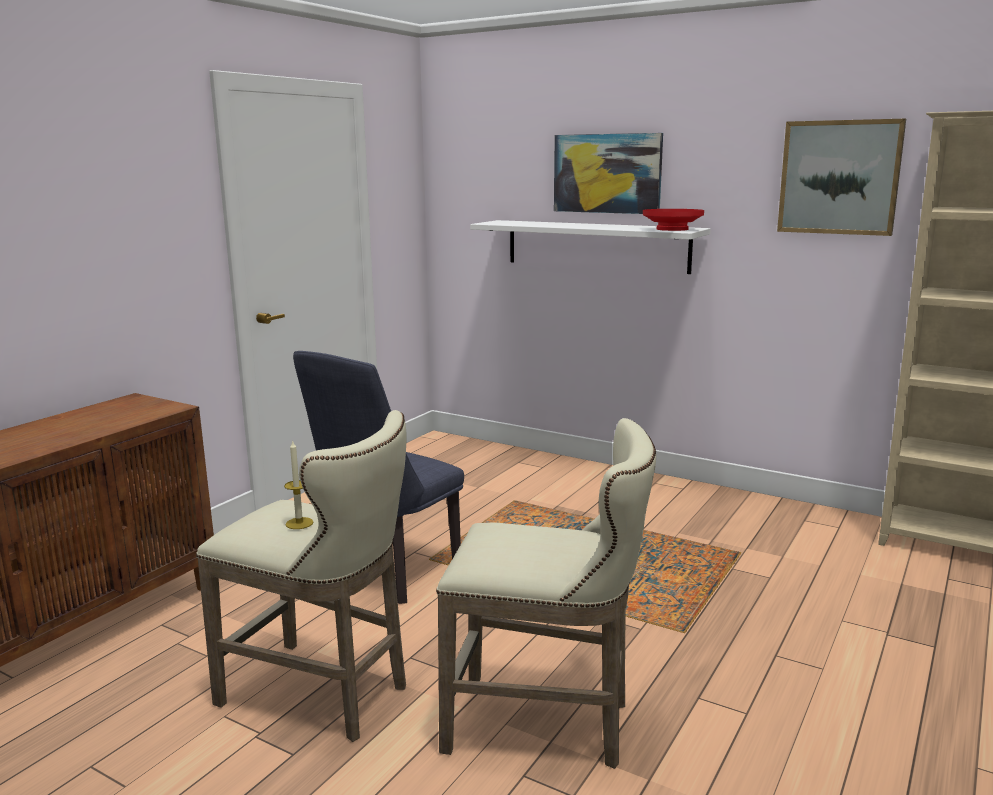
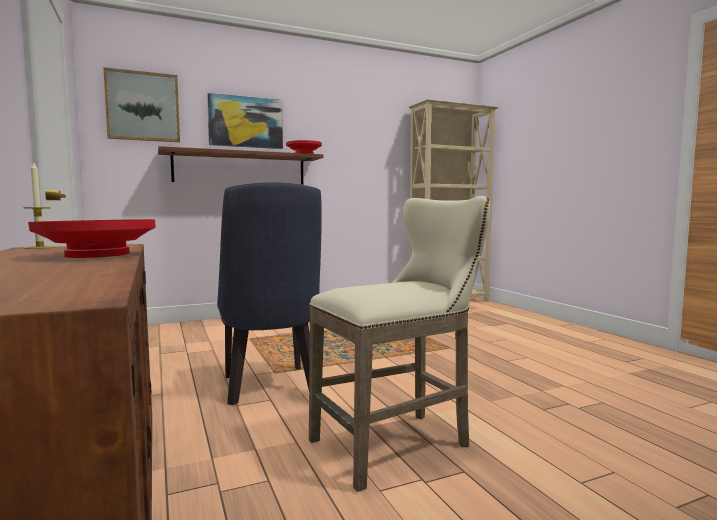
camera: 55 degrees left, 10 degrees down
candle [284,441,313,529] -> candle moved to [23,163,56,249]
beige stool [436,418,656,769] -> none
white shelf [470,220,711,274] -> brown shelf [158,146,323,185]
picture [777,119,906,236] -> picture moved to [103,67,180,142]
none -> red bowl [28,219,156,258]

